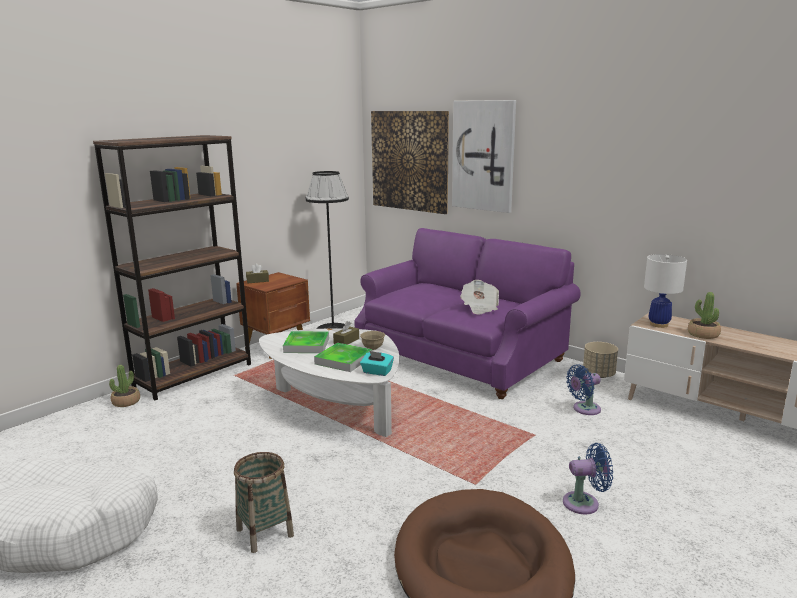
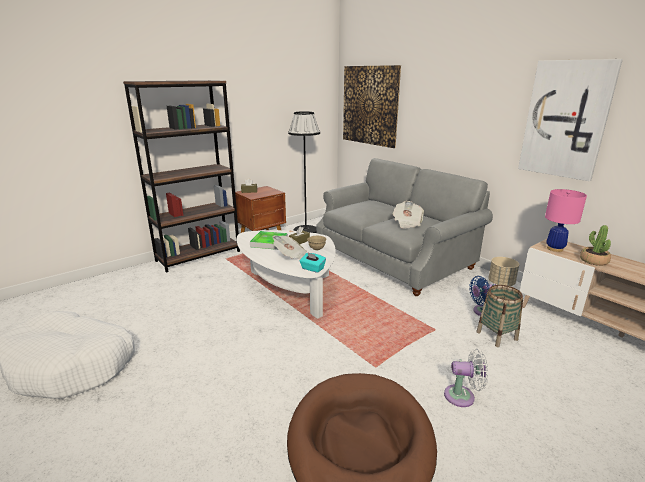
camera: 10 degrees right, 5 degrees up
potted plant [109,365,140,407] -> none
basket [234,452,294,553] -> basket moved to [476,285,523,347]
tray [314,343,372,372] -> newspaper [273,235,307,260]
purple sofa [354,228,580,399] -> grey sofa [316,158,493,296]
picture [452,100,516,213] -> picture moved to [518,59,623,181]
blue fan [563,443,613,514] -> white fan [444,349,488,407]
white table lamp [644,254,687,328] -> pink table lamp [545,189,587,252]

